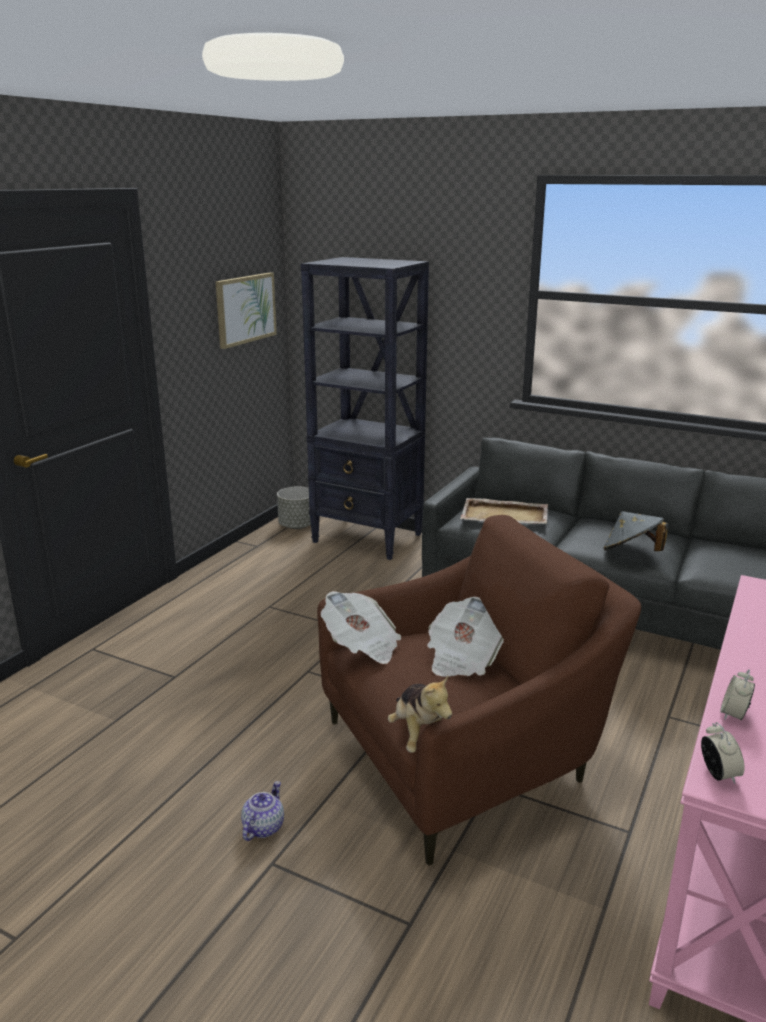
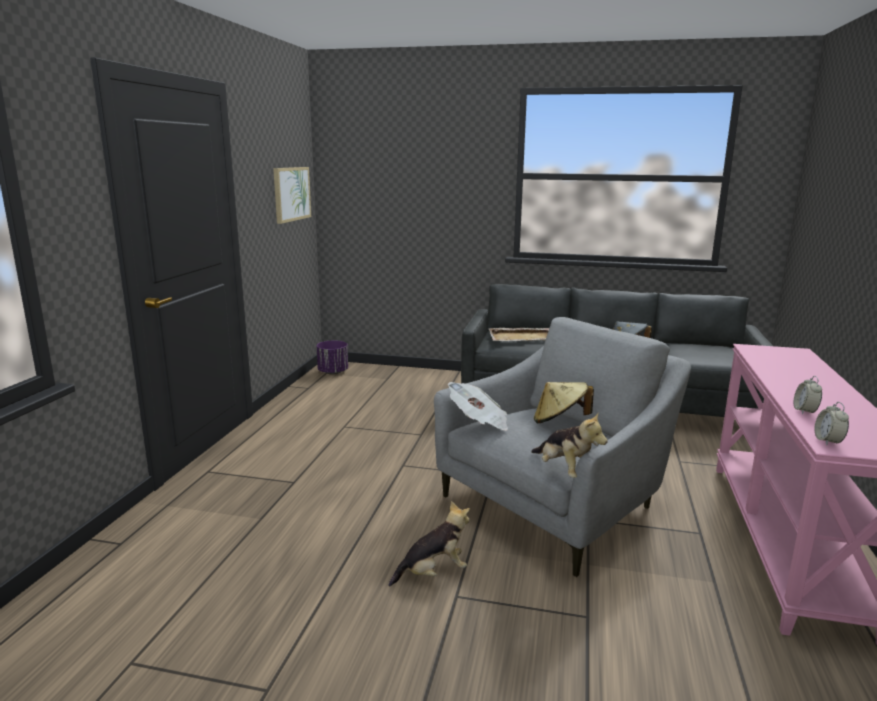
camera: 15 degrees left, 5 degrees down
teapot [241,781,284,841] -> plush toy [389,501,470,587]
grey planter [277,486,311,529] -> purple planter [317,340,348,374]
black bookcase [301,257,429,560] -> none
brown armchair [317,515,641,866] -> grey armchair [434,317,691,577]
newspaper [427,597,504,677] -> beige hat [534,382,594,423]
alarm clock [701,722,745,784] -> alarm clock turned 150 degrees counterclockwise [814,402,849,446]

